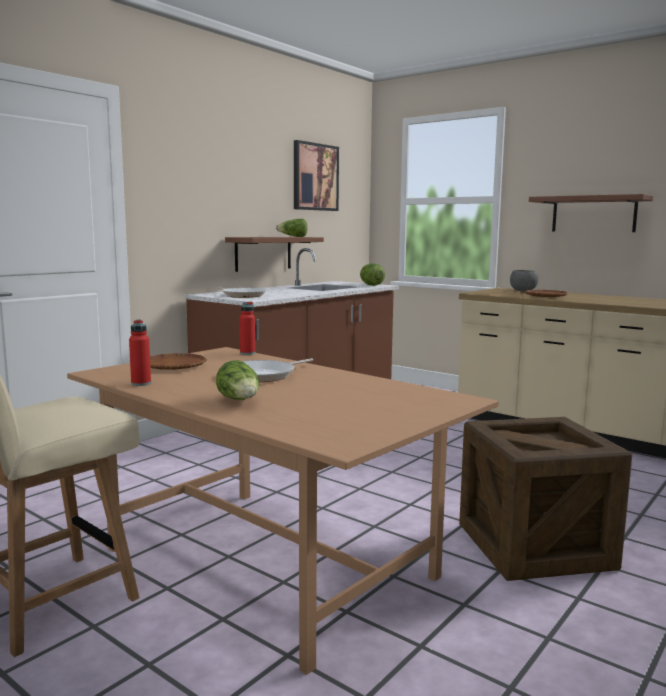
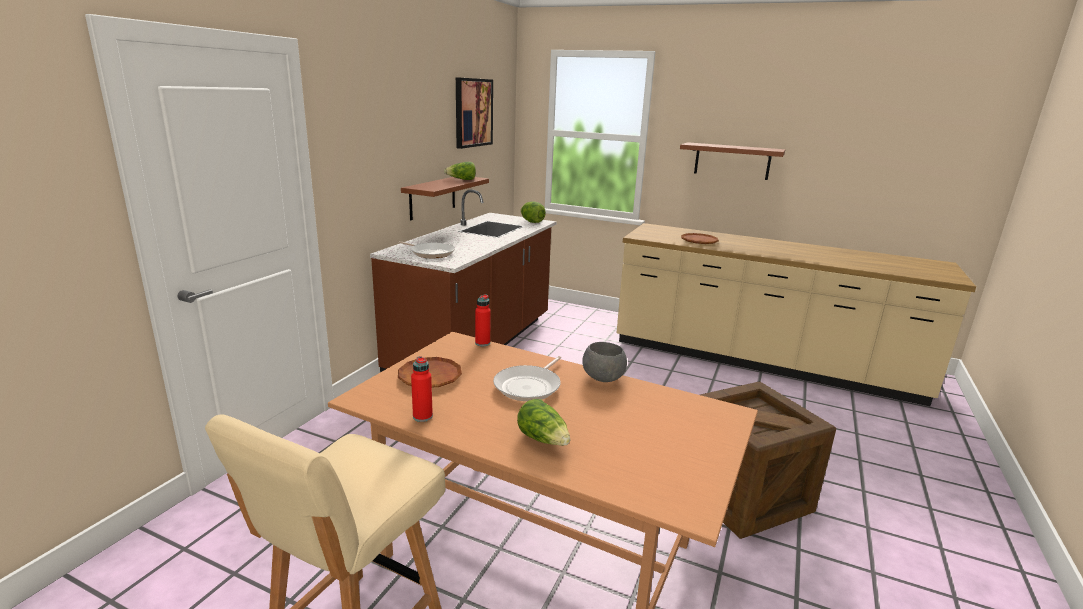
camera: 15 degrees left, 10 degrees up
grey bowl [510,270,538,292] -> grey bowl moved to [582,342,627,382]

